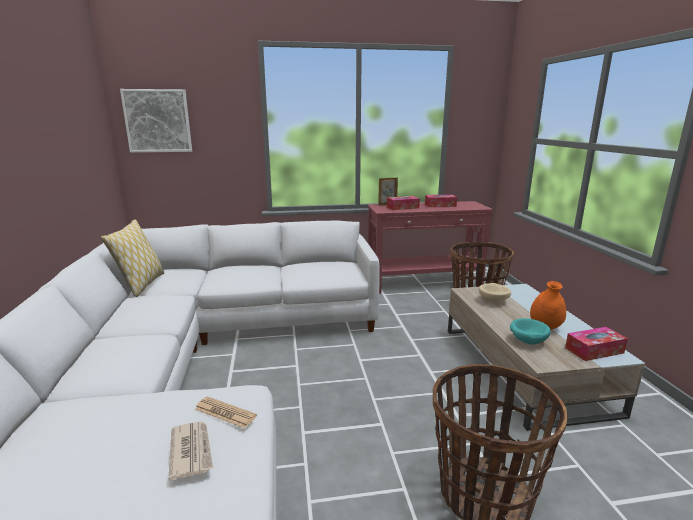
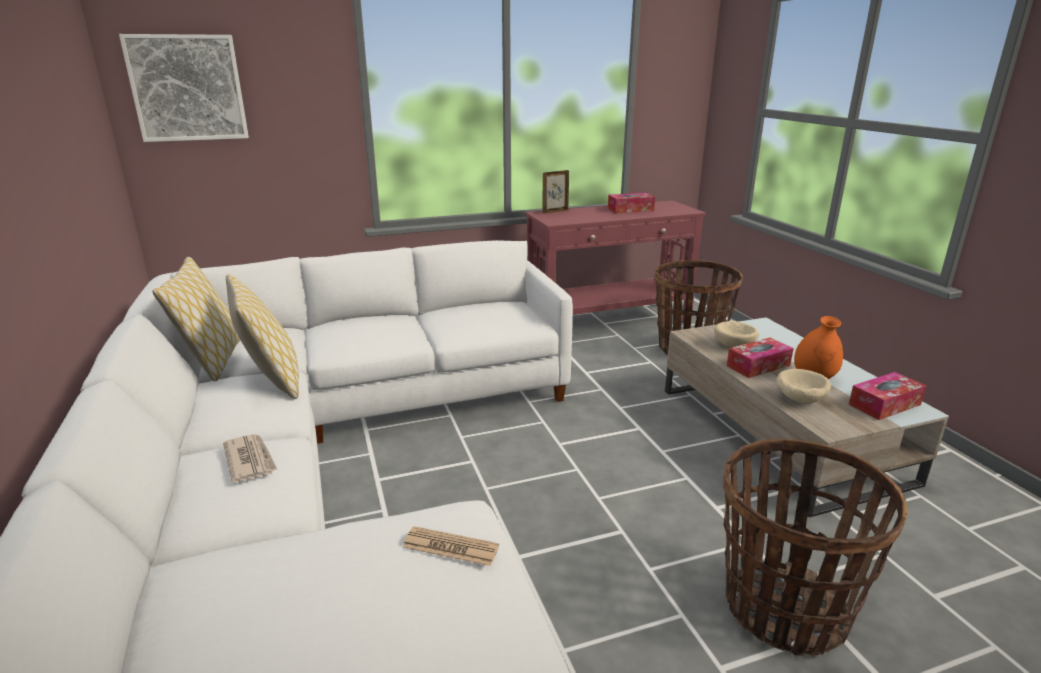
camera: 10 degrees left, 5 degrees up
newspaper [168,421,213,481] -> newspaper moved to [223,434,278,483]
tissue box [387,196,420,210] -> tissue box moved to [726,338,794,378]
turquoise bowl [510,318,551,344] -> beige bowl [776,369,831,404]
none -> pillow [226,274,299,399]

